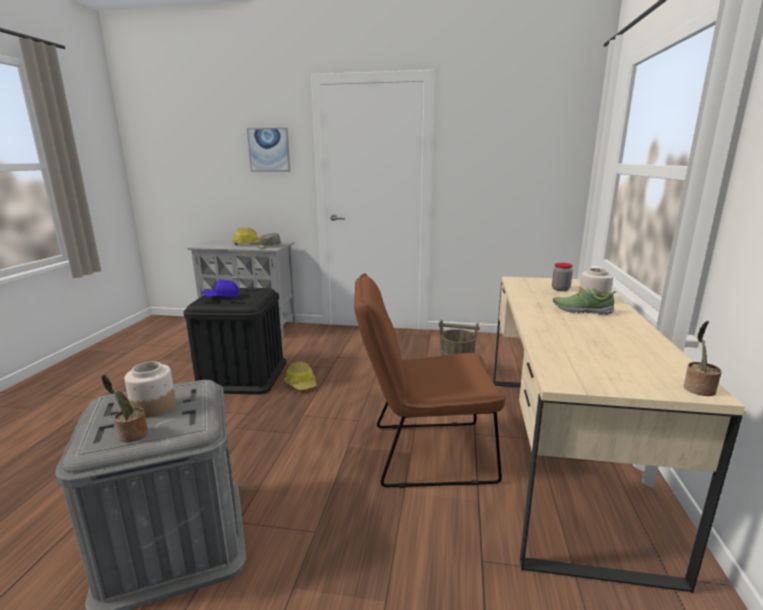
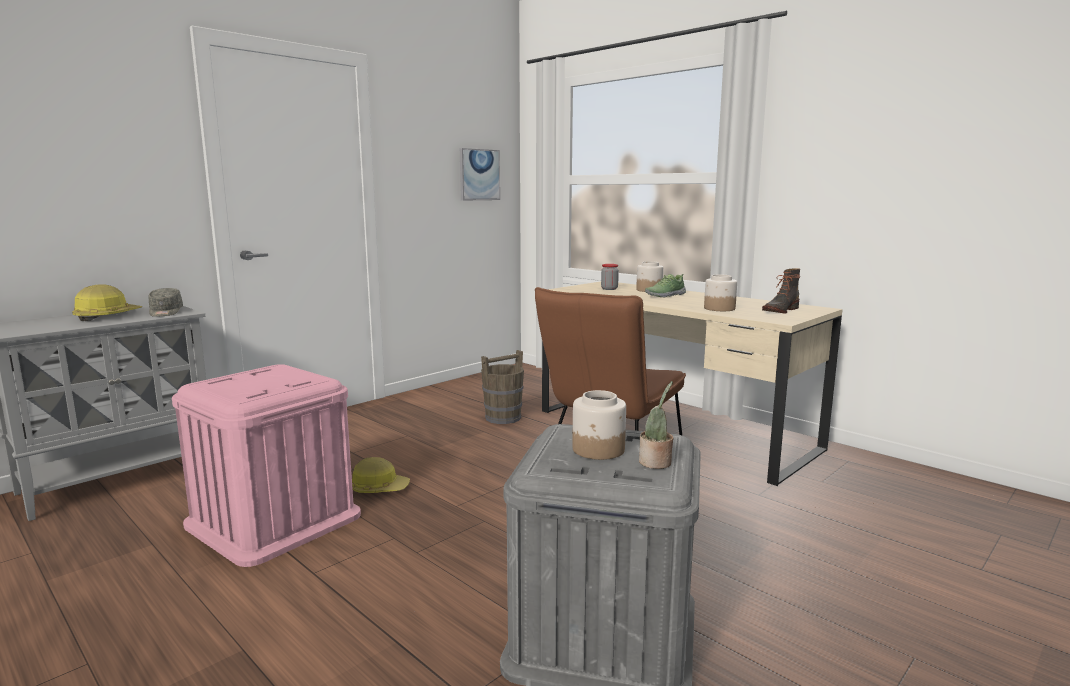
camera: 55 degrees left, 5 degrees down
black storage box [183,288,286,395] -> pink storage box [172,364,361,567]
blue cap [201,280,239,297] -> none
picture [247,128,291,172] -> picture moved to [460,148,500,201]
potted plant [683,321,722,396] -> none
none -> jar [704,275,737,311]
none -> boot [762,268,800,314]

